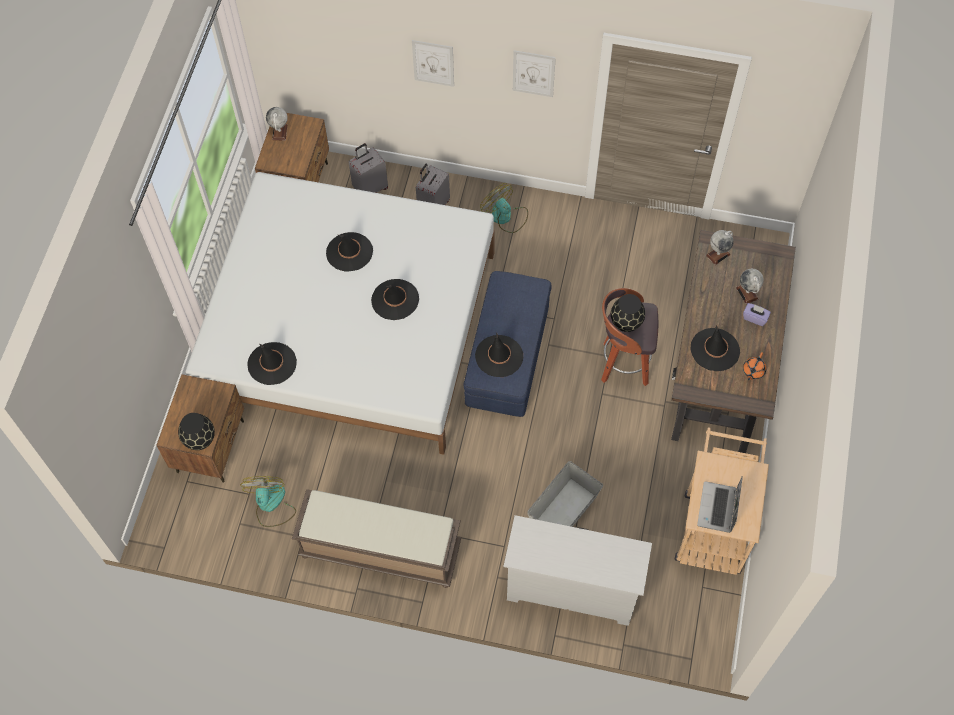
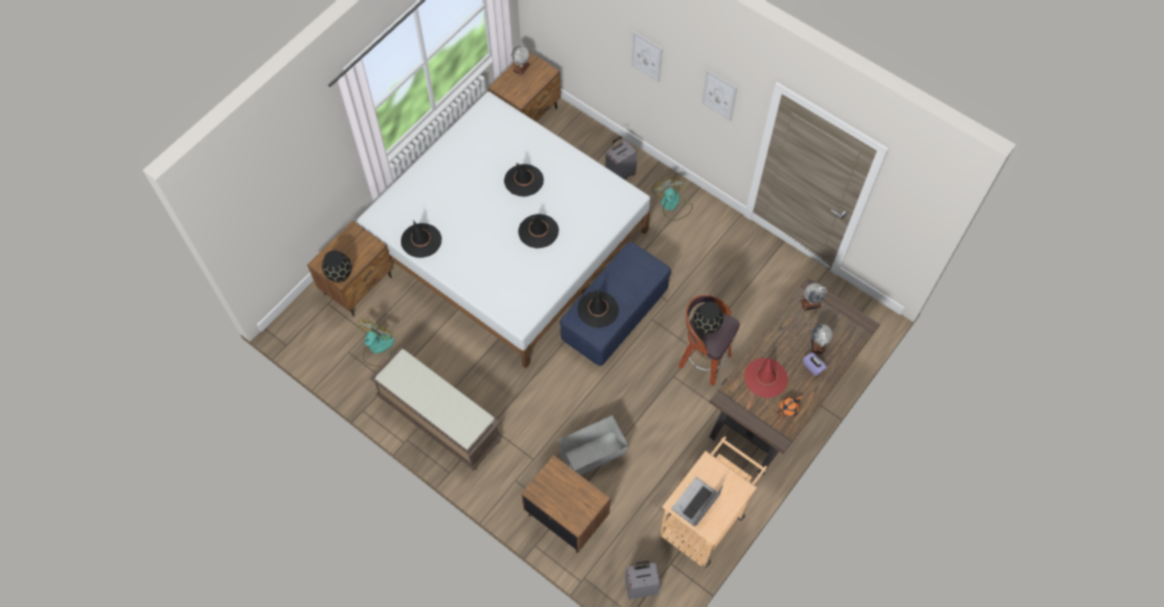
camera: 25 degrees right, 0 degrees up
grey suitcase [349,143,388,193] -> grey suitcase moved to [625,561,661,599]
white dresser [504,515,652,626] -> brown nightstand [521,455,611,553]
black hat [691,325,740,371] -> red hat [744,357,788,398]

